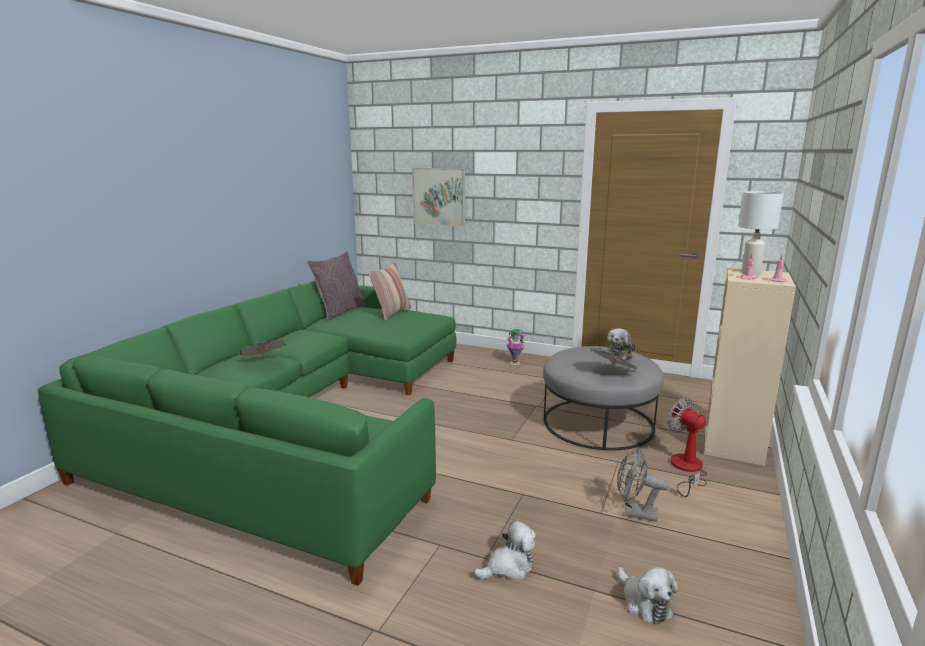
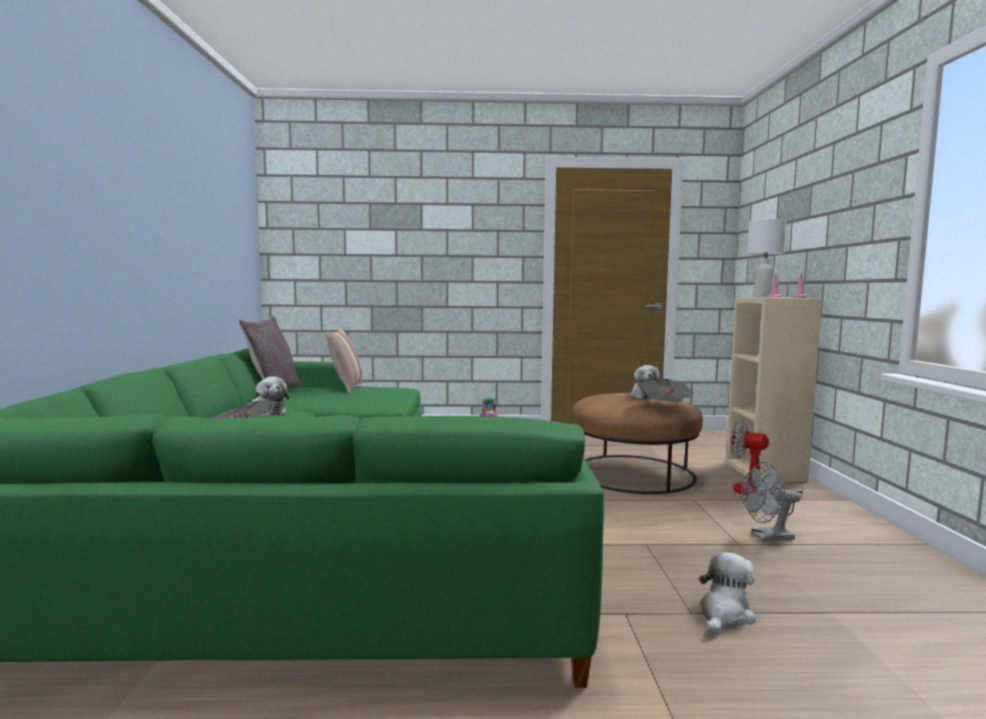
camera: 25 degrees left, 10 degrees down
picture [412,168,465,227] -> none
grey ottoman [543,346,664,450] -> brown ottoman [572,393,703,494]
plush toy [617,567,678,624] -> plush toy moved to [251,377,289,416]

